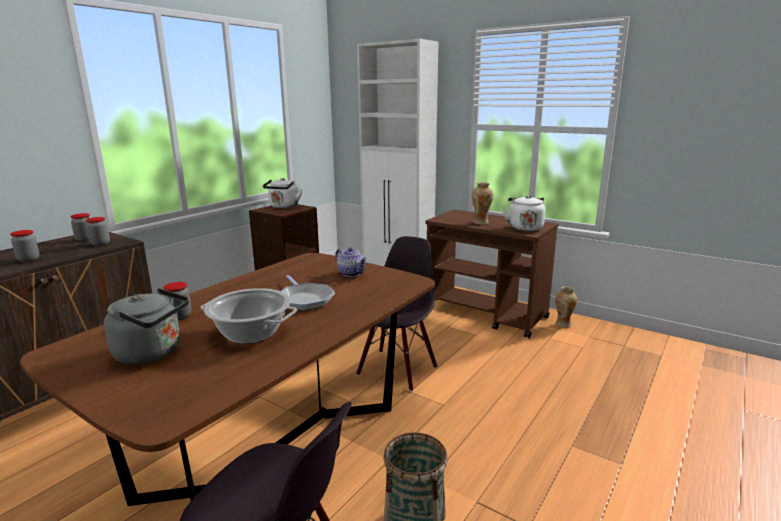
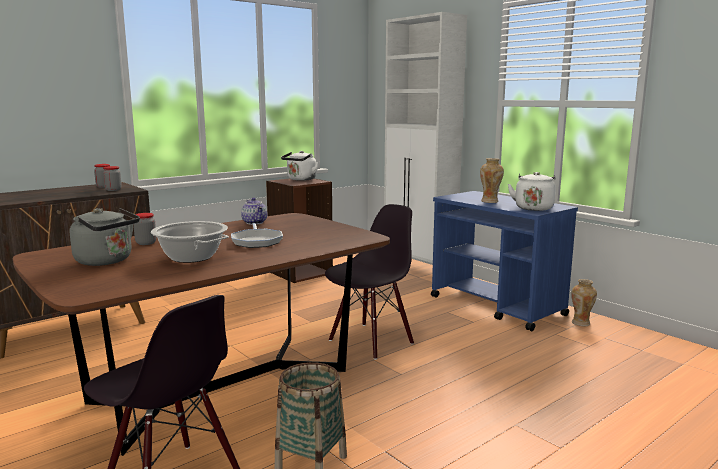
camera: 15 degrees right, 5 degrees down
jar [10,230,40,262] -> none
teapot [335,247,367,277] -> teapot moved to [241,198,268,225]
brown cart [426,210,559,338] -> blue cart [431,191,578,331]

